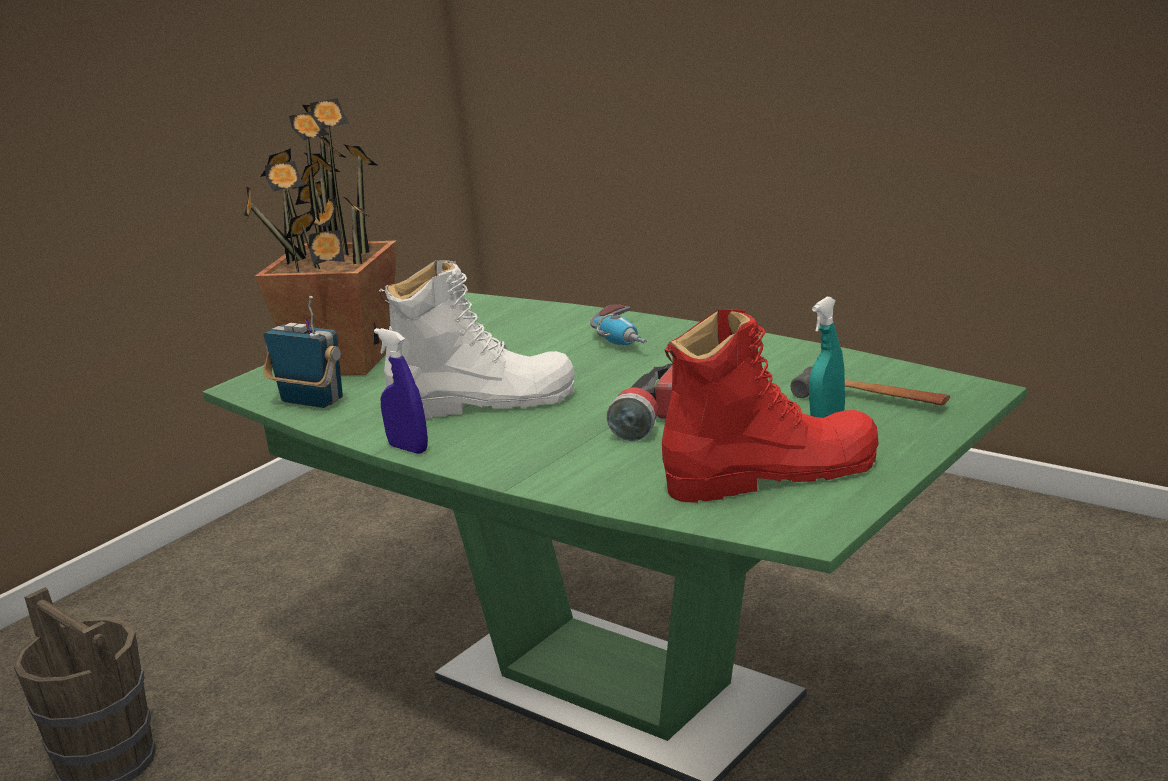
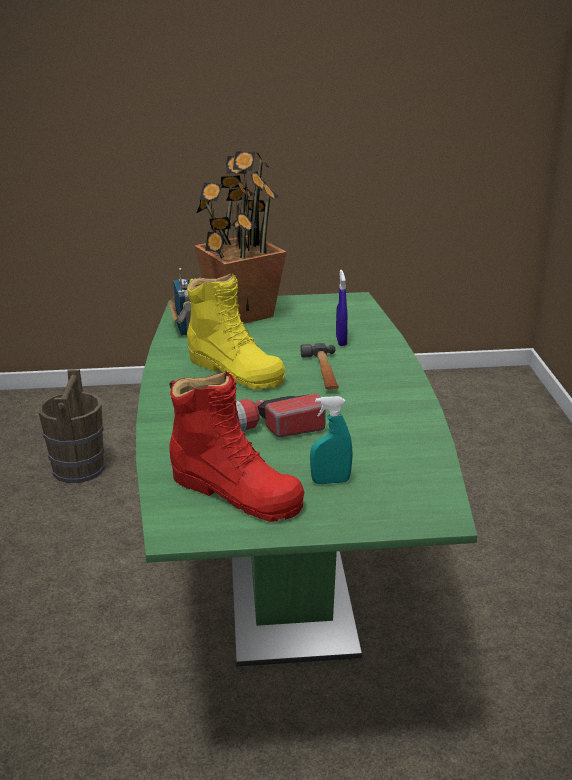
camera: 45 degrees right, 5 degrees up
blue spray bottle [374,328,428,454] -> blue spray bottle moved to [336,270,348,346]
white boot [379,260,575,419] -> yellow boot [187,273,285,390]
power drill [590,304,647,345] -> none
hammer [790,366,950,405] -> hammer moved to [301,343,339,390]

